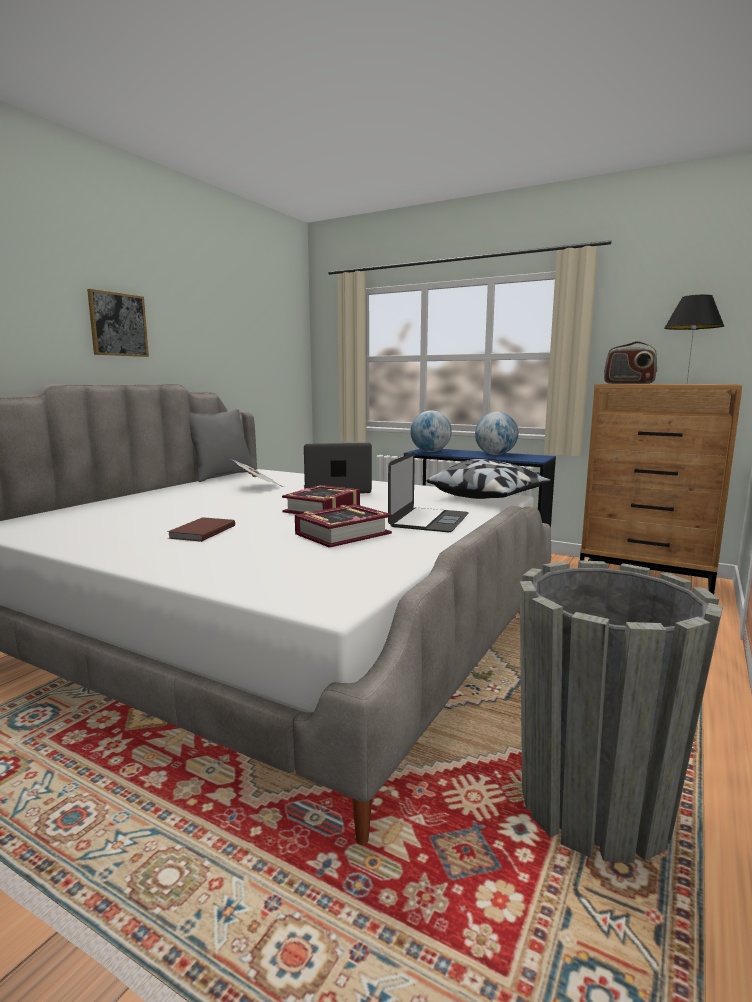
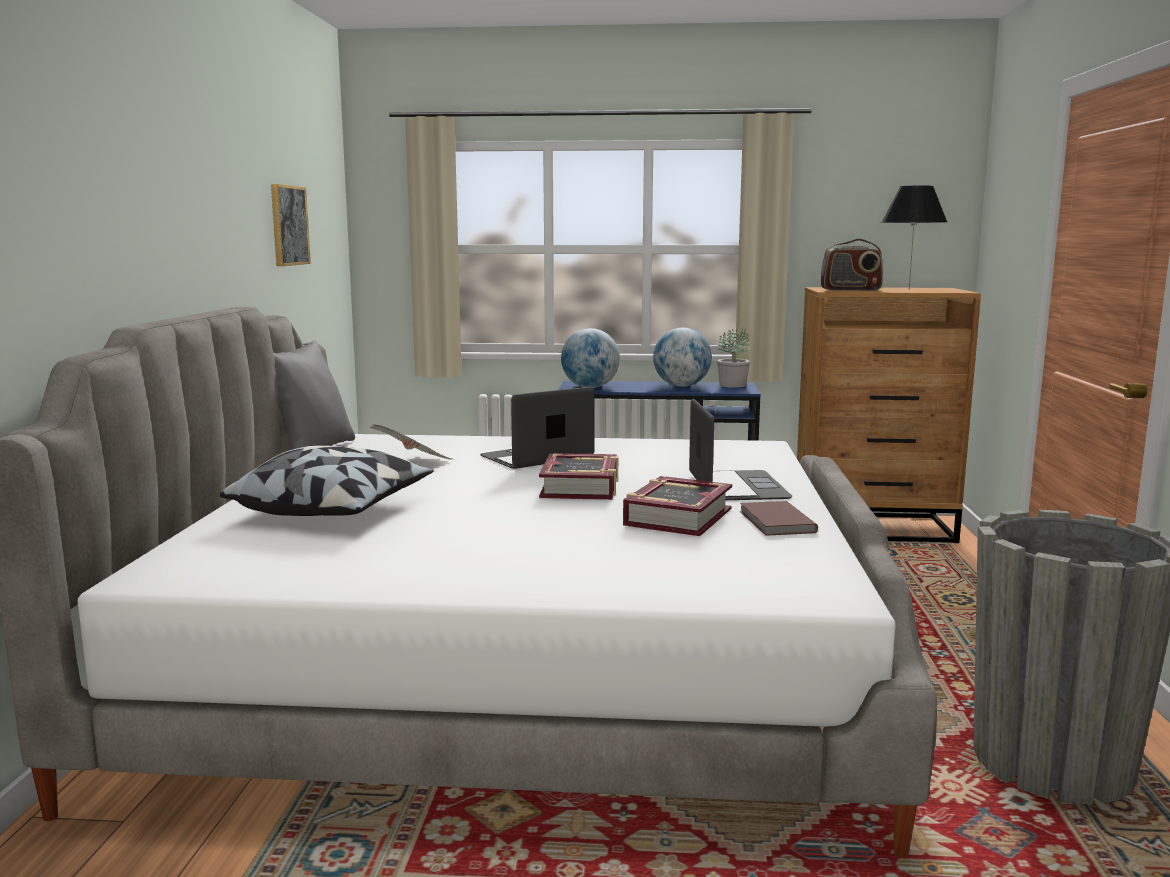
camera: 25 degrees left, 0 degrees up
picture [87,289,149,357] -> picture moved to [271,184,311,266]
brown book [168,517,235,542] -> brown book moved to [740,501,818,536]
pillow [427,459,551,499] -> pillow moved to [220,445,433,516]
none -> potted plant [717,328,750,388]

